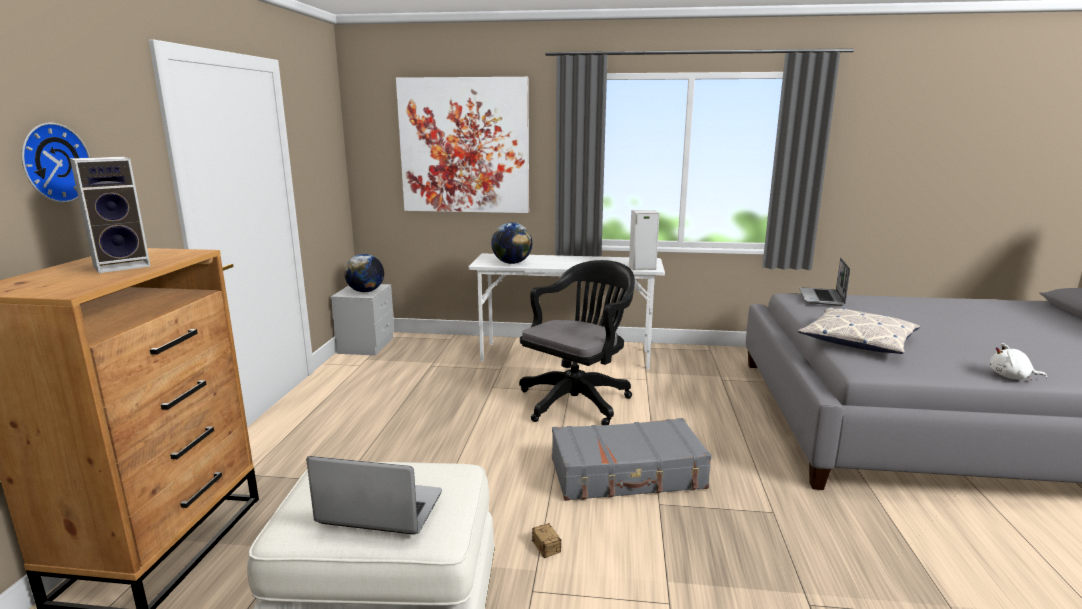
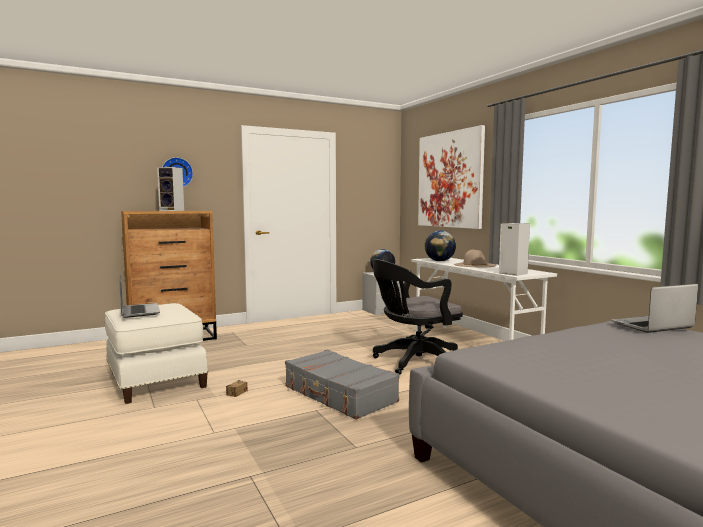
camera: 55 degrees right, 10 degrees down
black office chair [519,260,635,425] -> black office chair turned 150 degrees clockwise [372,259,463,375]
pillow [798,307,921,354] -> none
white plush toy [990,343,1047,380] -> none
none -> beige hat [454,250,497,268]

